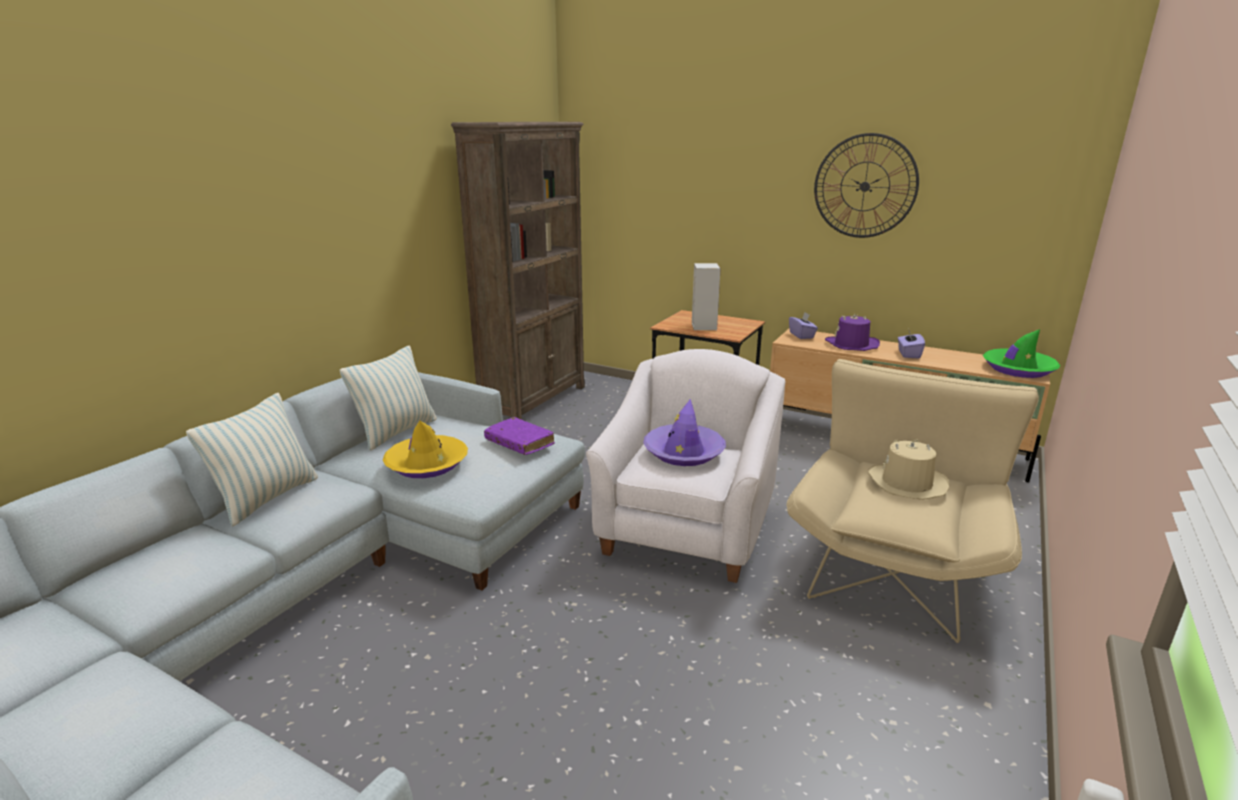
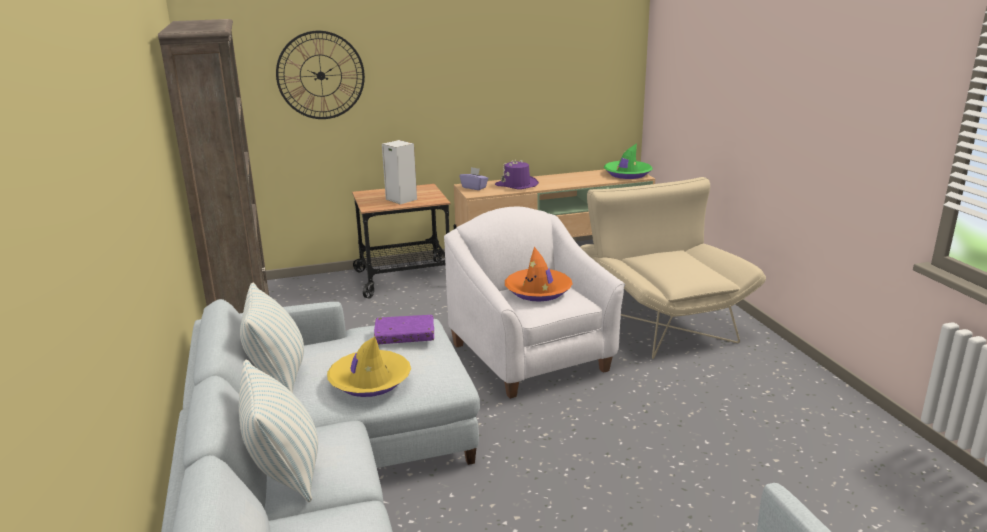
camera: 45 degrees left, 0 degrees up
purple hat [643,399,726,466] -> orange hat [505,247,572,302]
wall clock [814,133,919,238] -> wall clock moved to [276,31,365,119]
beige hat [868,439,950,500] -> none
purple tissue box [898,331,925,358] -> none

